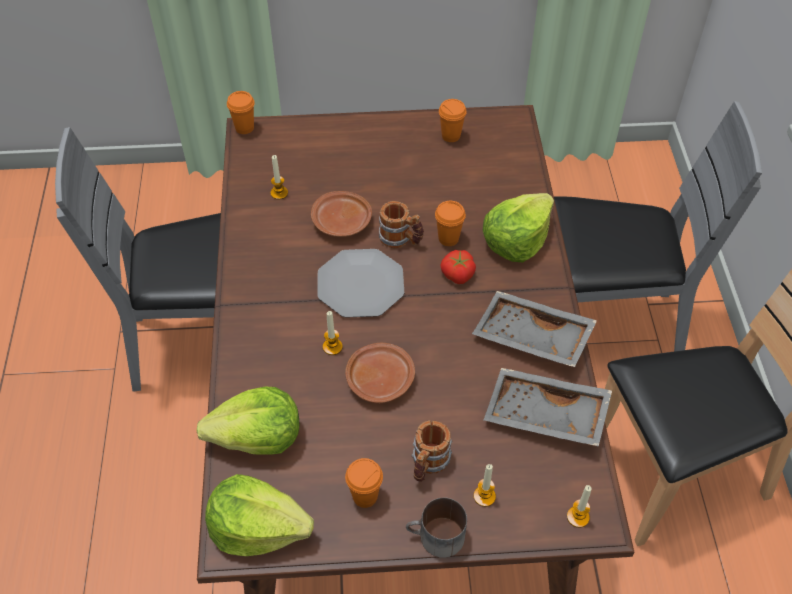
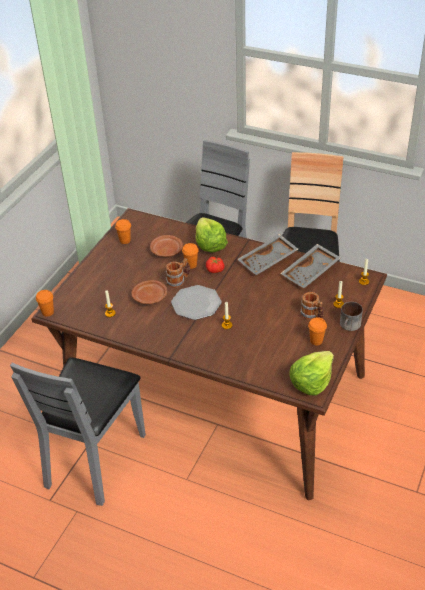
camera: 60 degrees left, 10 degrees down
lettuce [196,386,299,455] -> none
brown plate [345,343,415,403] -> brown plate moved to [150,235,183,257]

